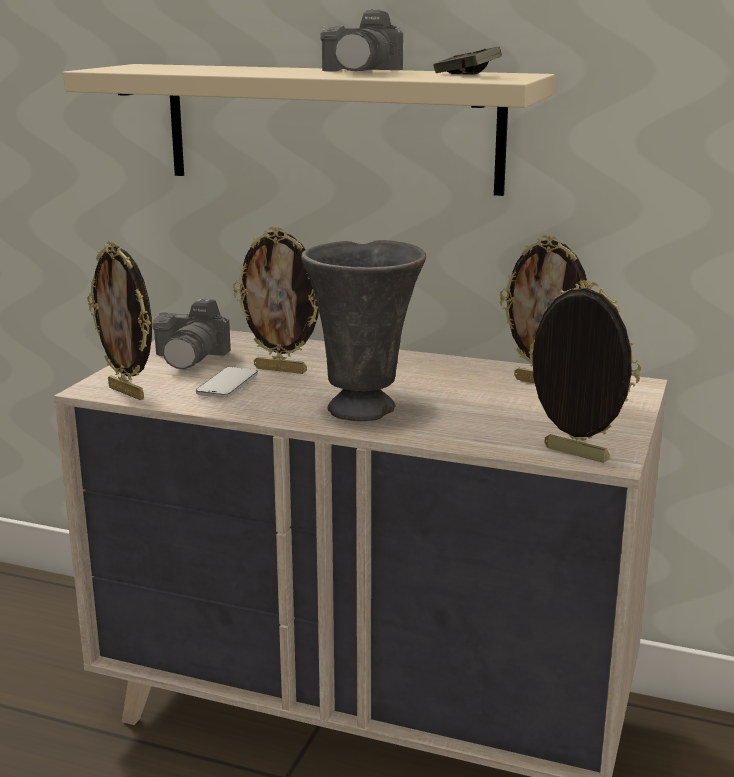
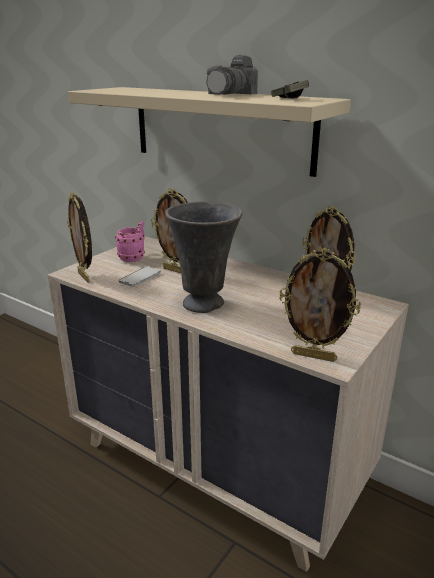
camera: 15 degrees right, 5 degrees up
camera [152,299,231,370] -> pink mug [115,221,145,262]
picture frame [529,280,641,463] -> picture frame turned 150 degrees clockwise [280,248,361,362]

